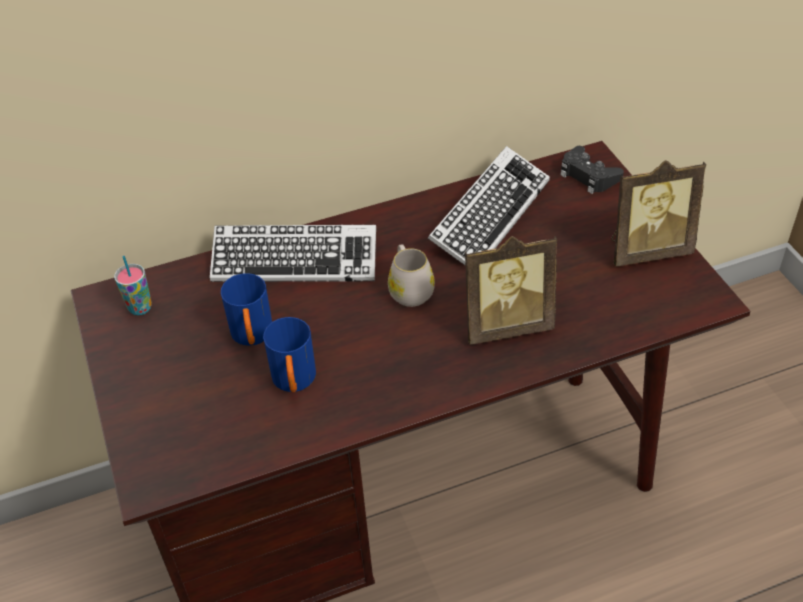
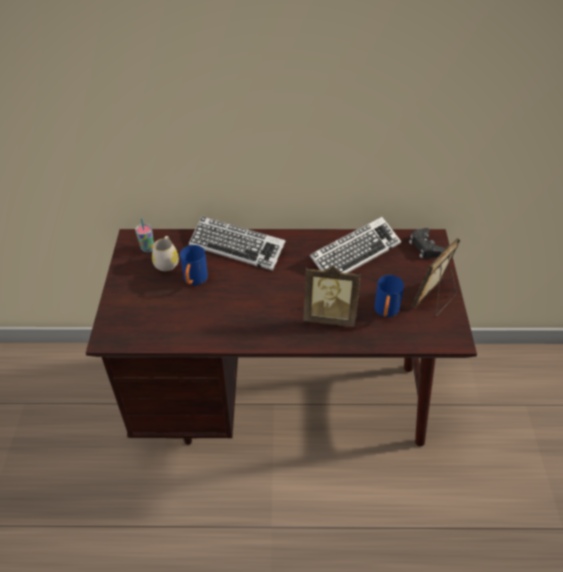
camera: 20 degrees right, 0 degrees up
blue mug [263,317,316,392] -> blue mug moved to [374,275,404,317]
white mug [388,244,435,307] -> white mug moved to [152,236,179,271]
picture frame [611,160,706,267] -> picture frame turned 120 degrees clockwise [412,238,460,316]

